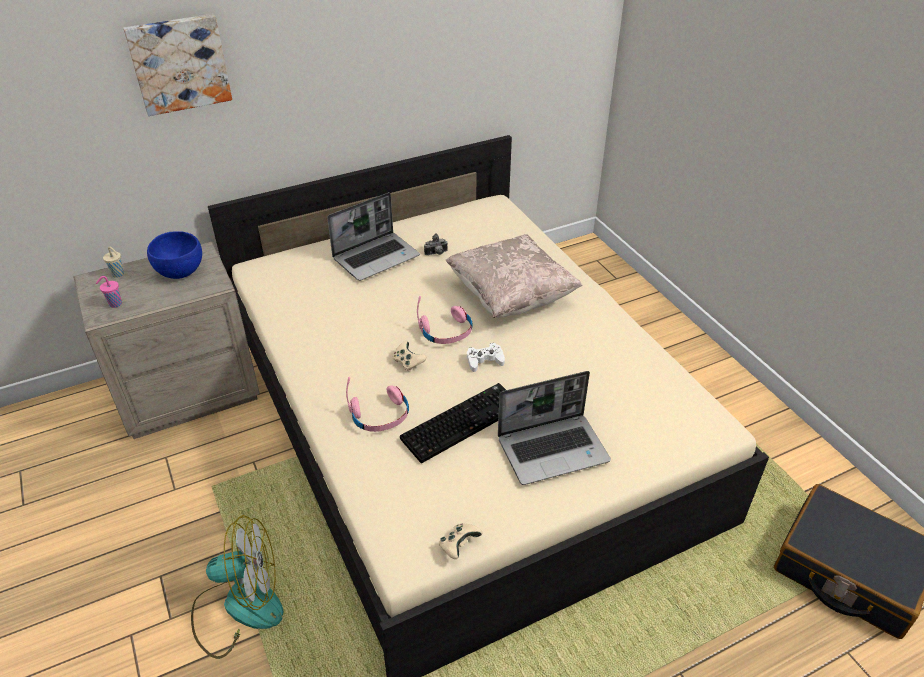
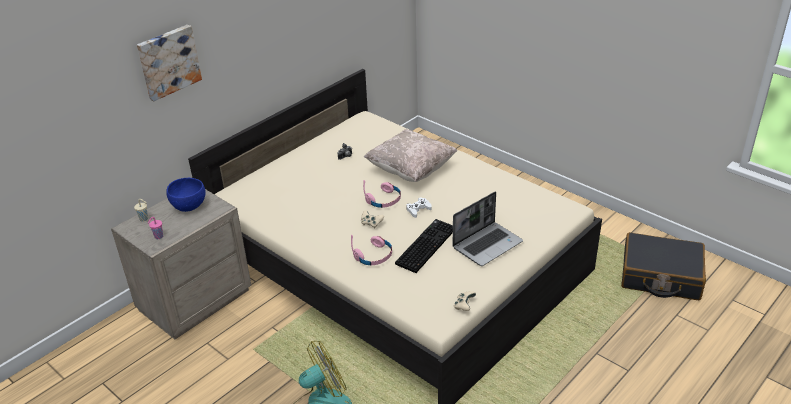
camera: 20 degrees left, 5 degrees down
laptop [327,192,420,281] -> none

